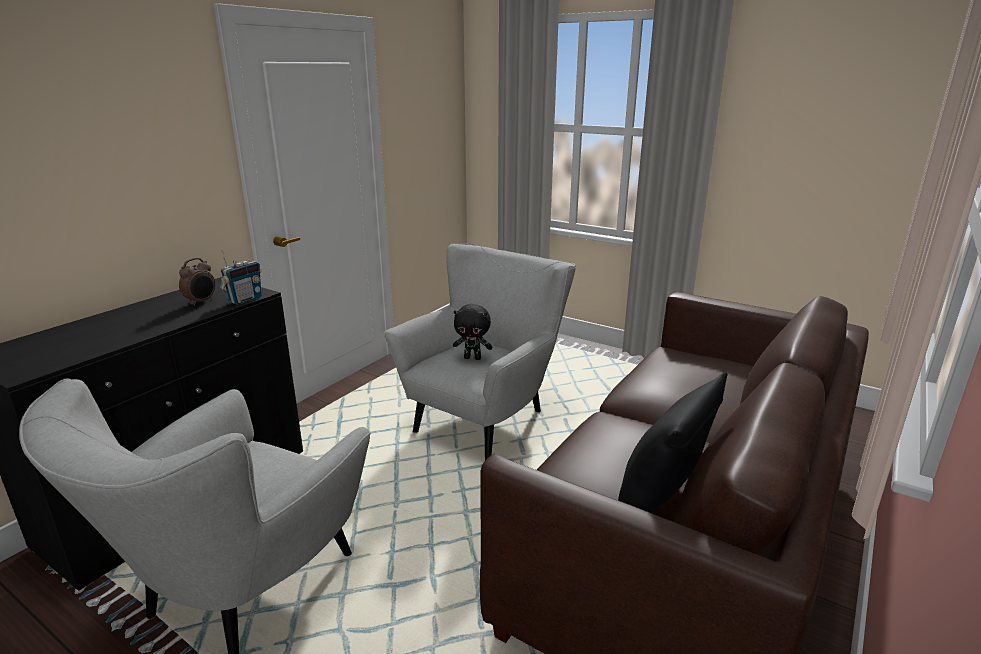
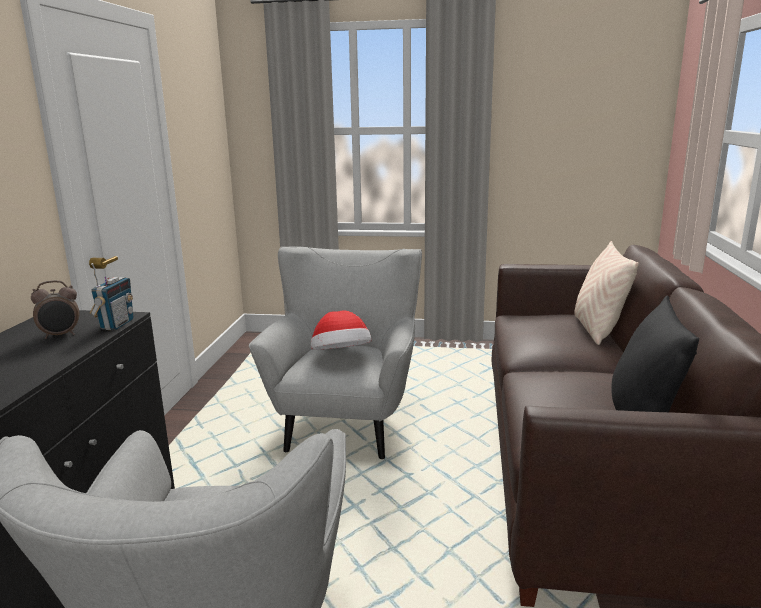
camera: 25 degrees left, 5 degrees down
alarm clock [179,258,215,306] -> alarm clock turned 60 degrees clockwise [31,280,79,339]
black plush toy [453,304,492,360] -> hat [311,310,372,350]
none -> beige pillow [574,241,639,345]

